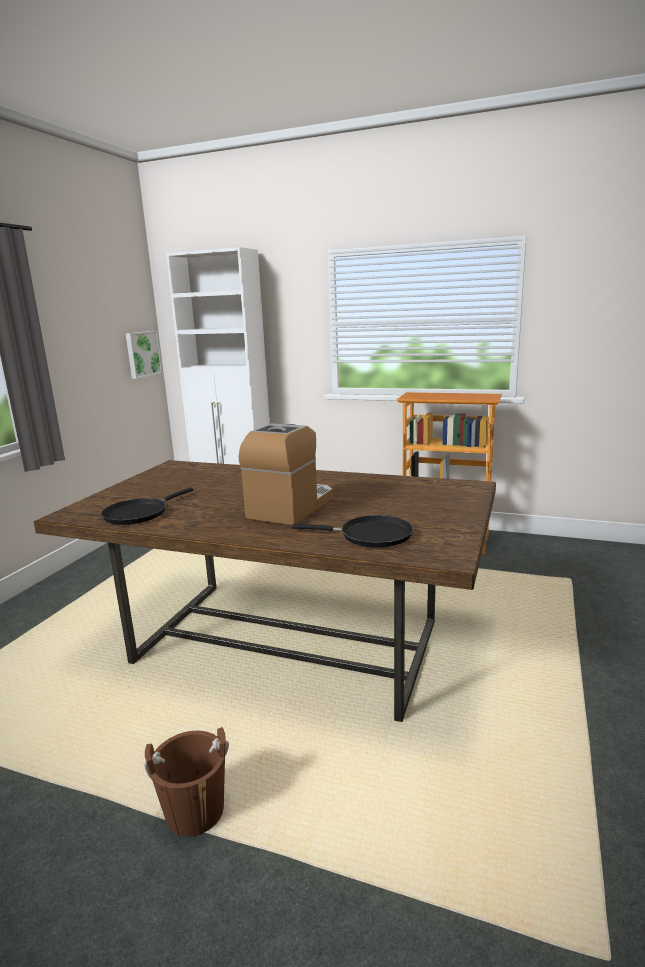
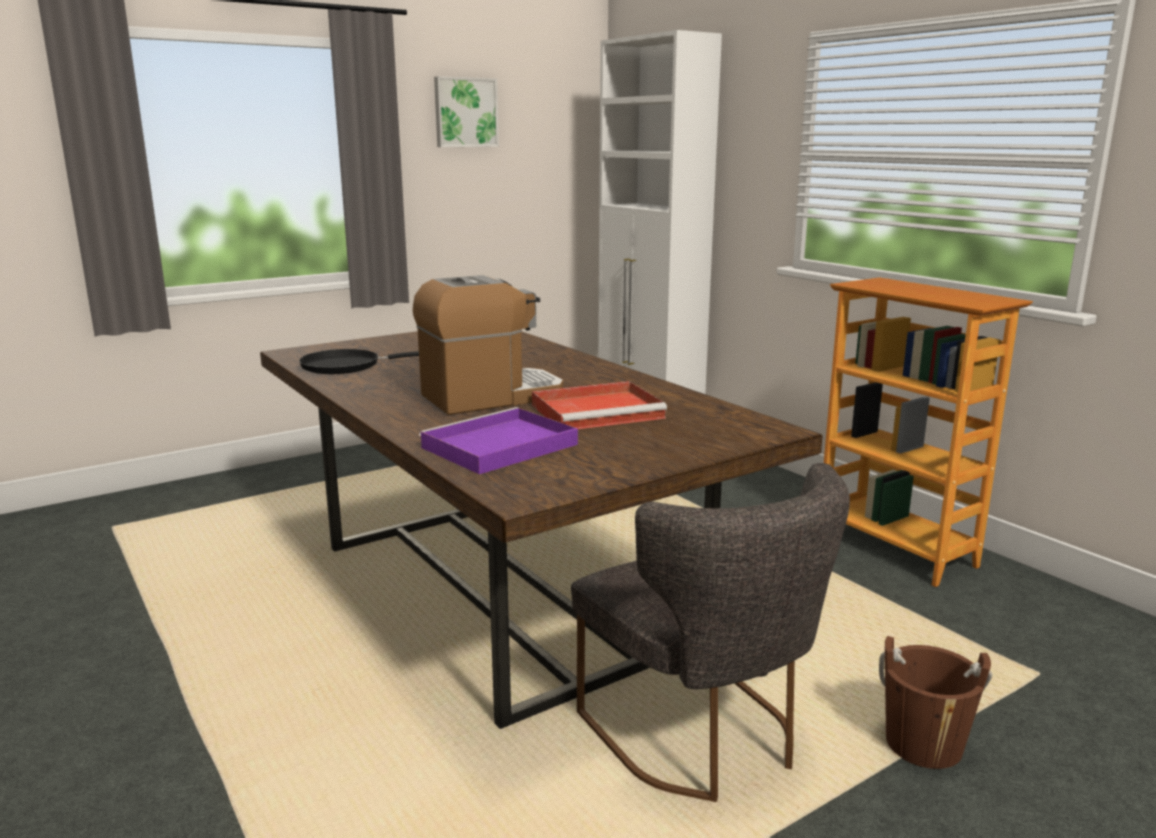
camera: 35 degrees right, 0 degrees up
picture [126,331,162,379] -> picture moved to [434,76,499,147]
brown bucket [144,727,229,837] -> brown bucket moved to [879,636,992,769]
black frying pan [292,515,413,548] -> purple tray [419,407,578,474]
none -> red tray [532,381,667,429]
none -> grey chair [571,463,850,802]

